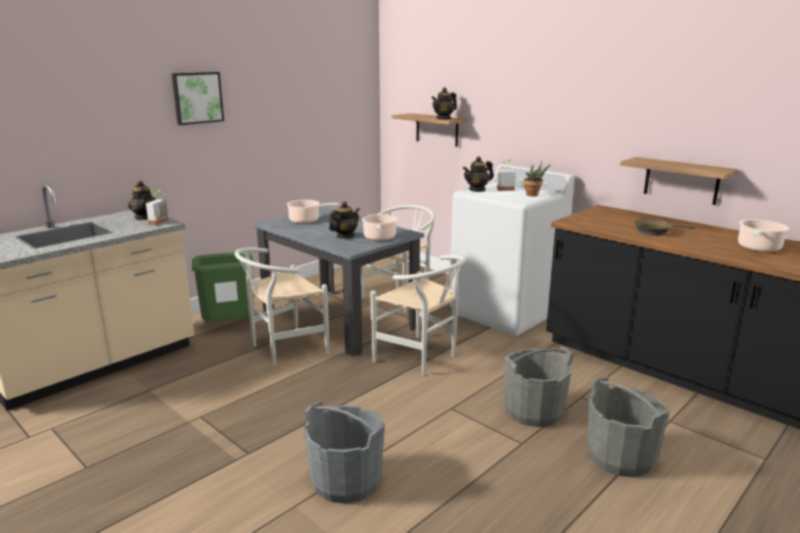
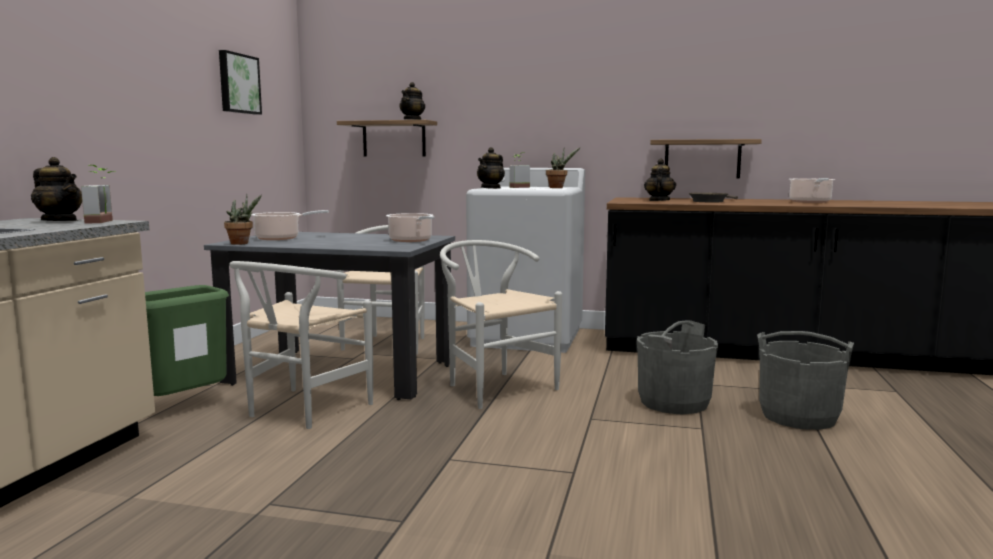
camera: 30 degrees left, 10 degrees down
picture [171,72,224,125] -> picture moved to [219,50,262,115]
grey bucket [304,401,385,504] -> none
teapot [329,202,360,238] -> teapot moved to [644,159,676,201]
white chair [370,255,466,376] -> white chair turned 135 degrees counterclockwise [440,240,562,409]
none -> potted plant [224,194,262,245]

